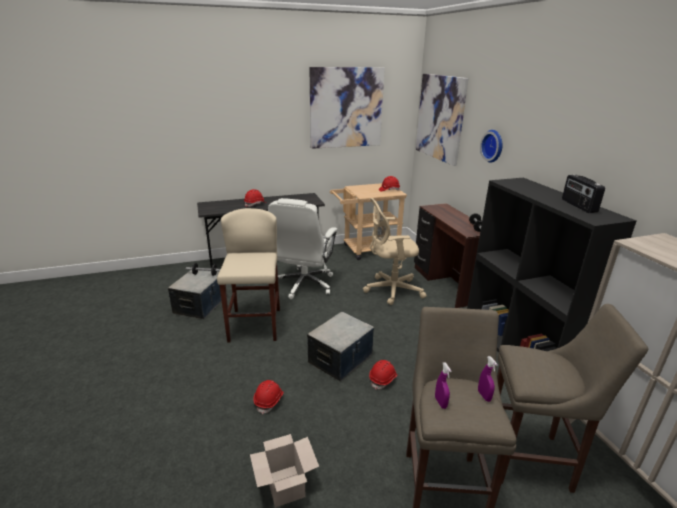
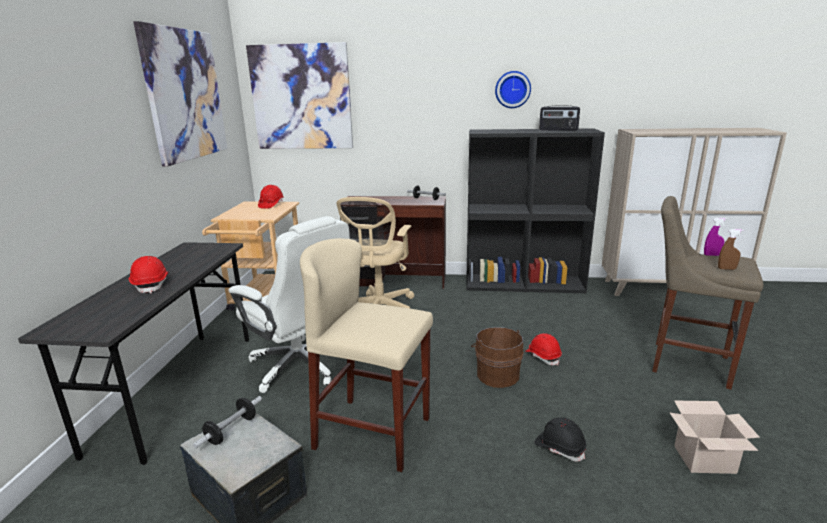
camera: 65 degrees left, 5 degrees down
red hard hat [253,380,284,414] -> black hard hat [535,417,586,462]
storage box [307,312,374,381] -> brown bucket [471,327,524,388]
purple spray bottle [435,362,451,409] -> brown spray bottle [718,229,744,270]
wall clock [480,130,503,163] -> wall clock moved to [495,71,531,108]
beige stool [497,304,648,493] -> none

